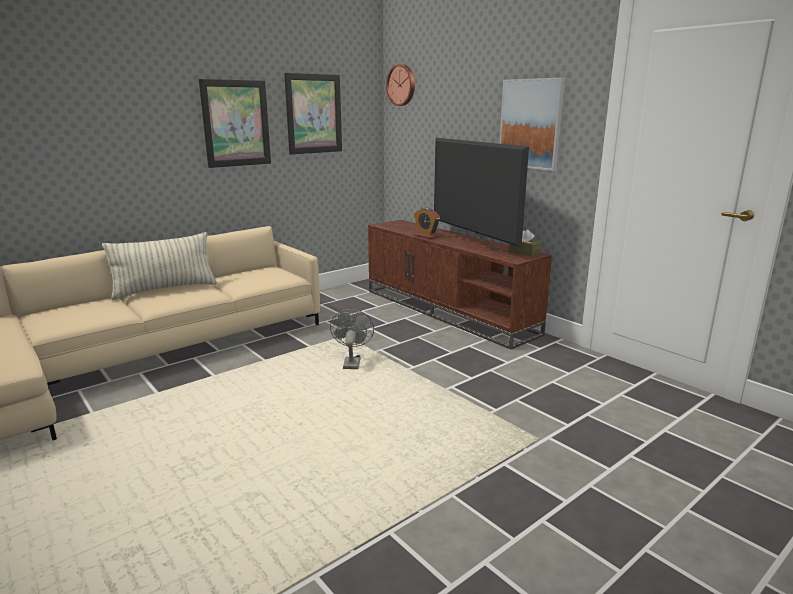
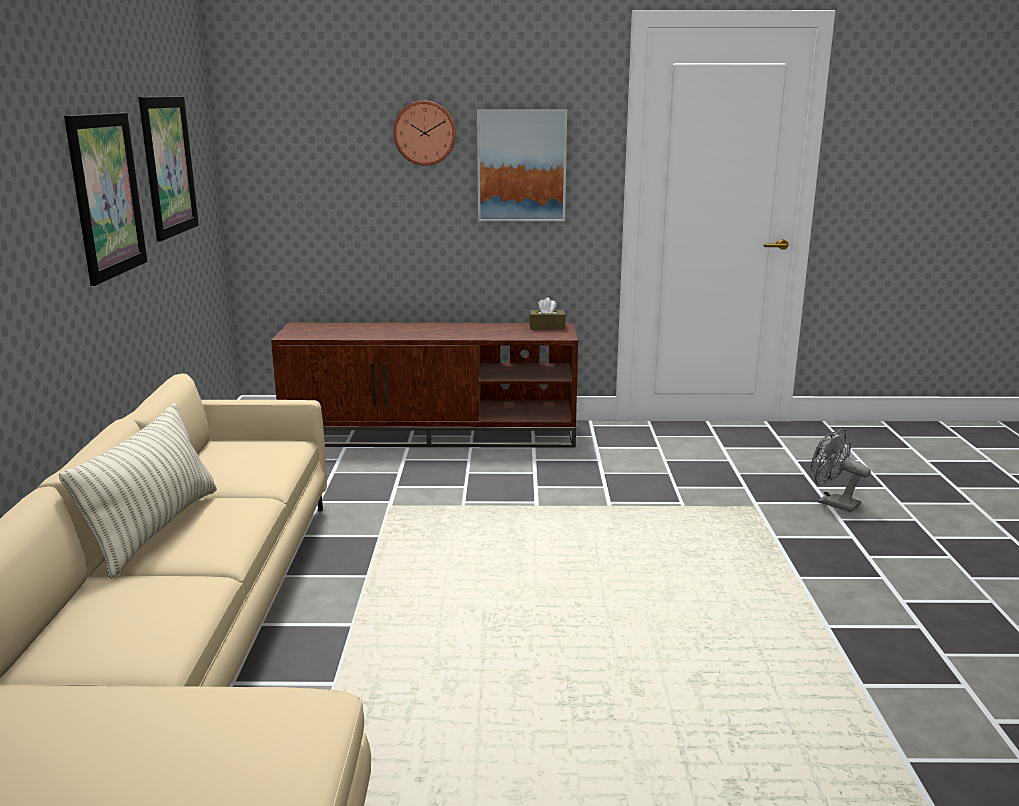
camera: 50 degrees left, 0 degrees up
grey fan [330,309,374,369] -> grey fan moved to [811,429,871,512]
wall clock [386,64,415,106] -> wall clock moved to [393,101,456,166]
alarm clock [414,208,440,239] -> none
television [434,138,529,253] -> none

